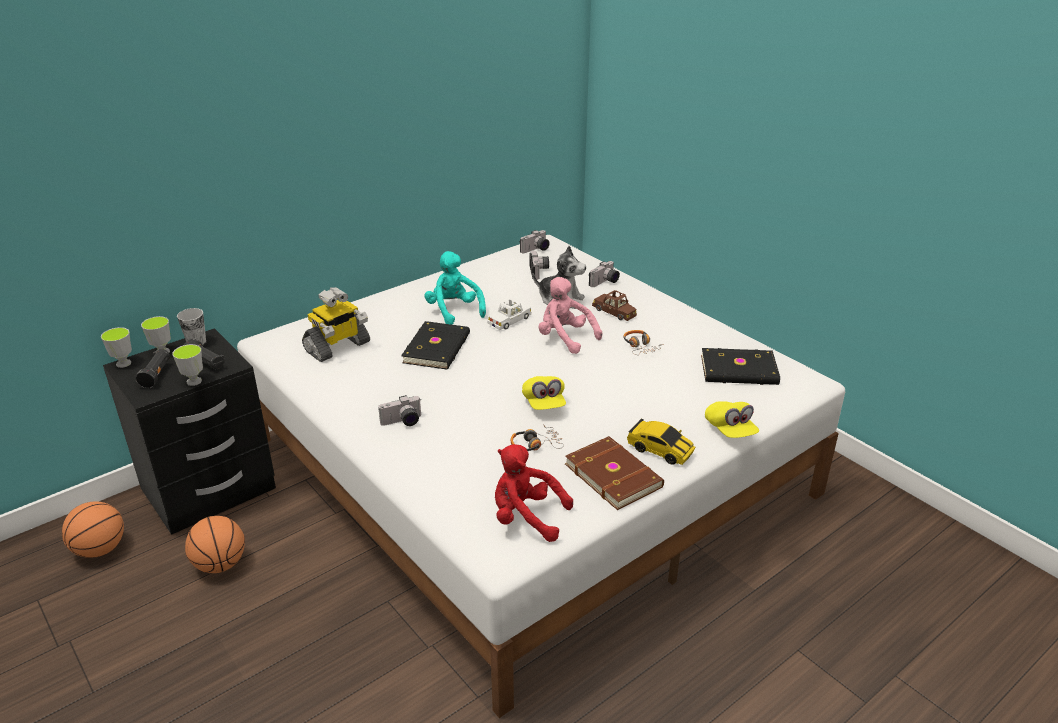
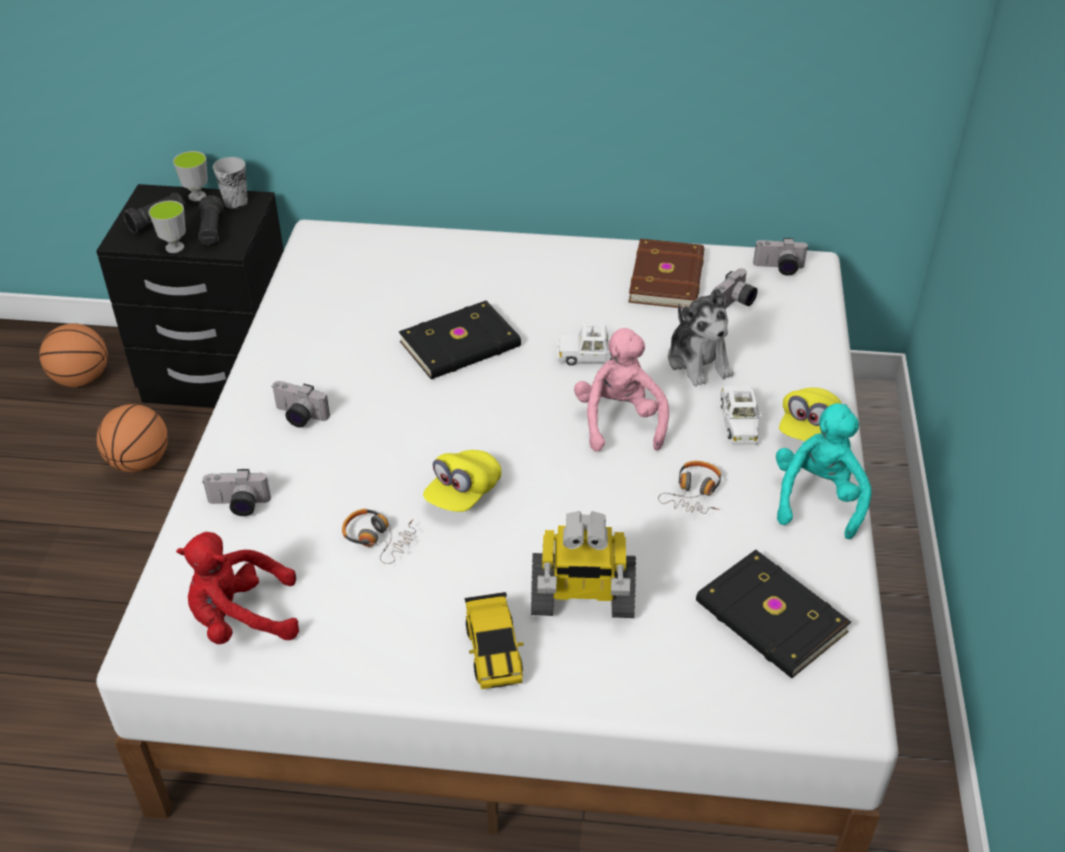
camera: 45 degrees right, 10 degrees up
cup [101,327,132,368] -> none
toy robot [302,287,370,362] -> toy robot moved to [531,511,636,618]
turquoise plush toy [424,251,486,325] -> turquoise plush toy moved to [776,403,872,539]
red plush toy [495,444,573,542] -> red plush toy turned 75 degrees counterclockwise [176,532,299,644]
brown book [565,436,664,510] -> brown book moved to [628,238,704,308]
camera [589,261,620,287] -> camera moved to [202,469,271,516]
brown toy car [592,290,637,321] -> white toy car [720,386,763,445]
yellow cap [705,401,759,438] -> yellow cap moved to [779,388,842,441]

